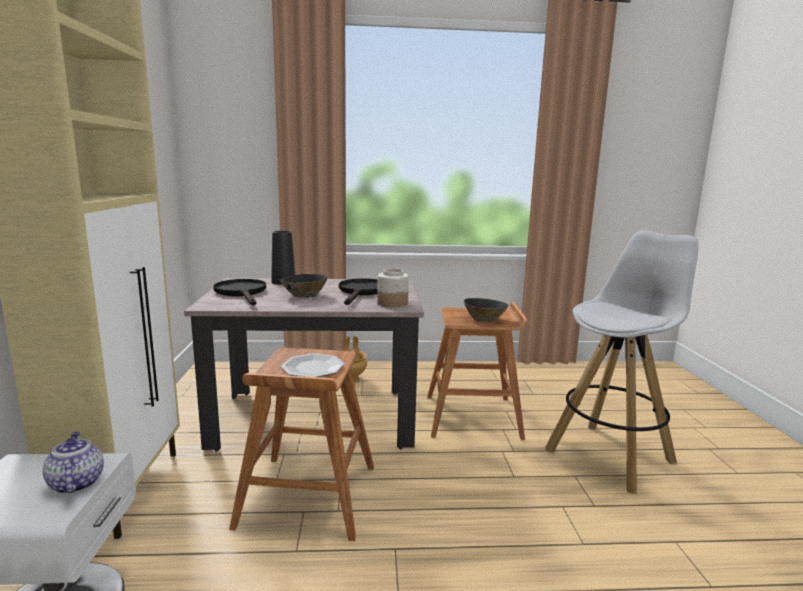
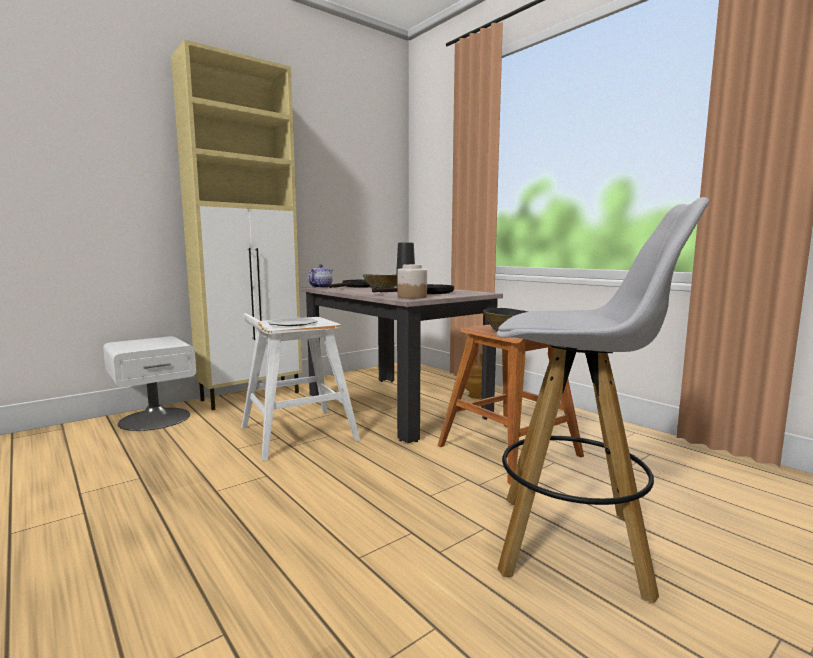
camera: 55 degrees right, 5 degrees down
teapot [43,432,104,494] -> teapot moved to [308,264,332,288]
brown stool [229,348,374,541] -> white stool [241,313,360,461]

